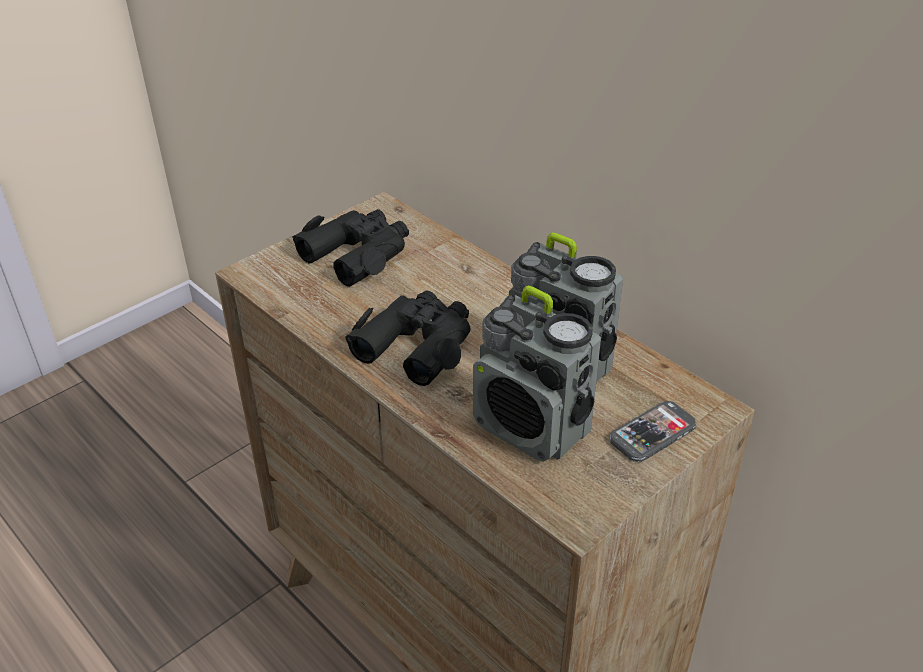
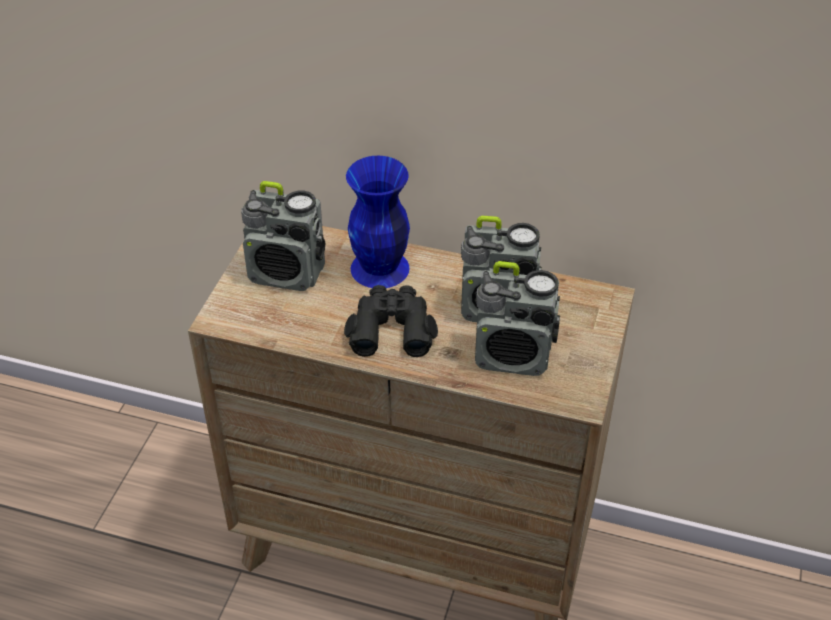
camera: 30 degrees left, 5 degrees up
black binoculars [292,209,409,287] -> radio [241,181,325,291]
phone [609,401,696,462] -> none
none -> blue vase [346,156,410,288]

